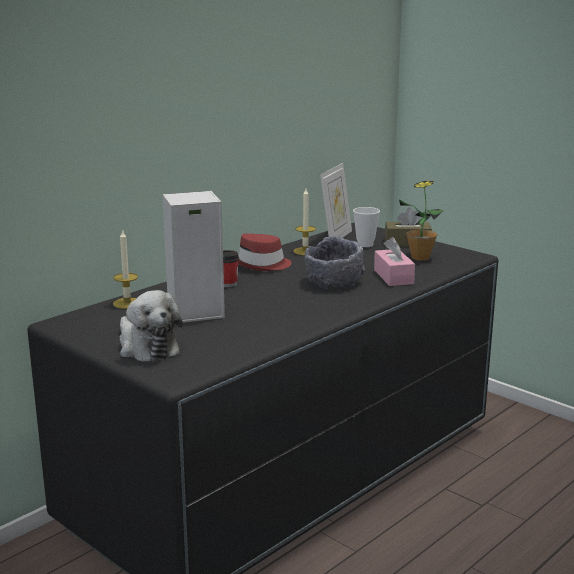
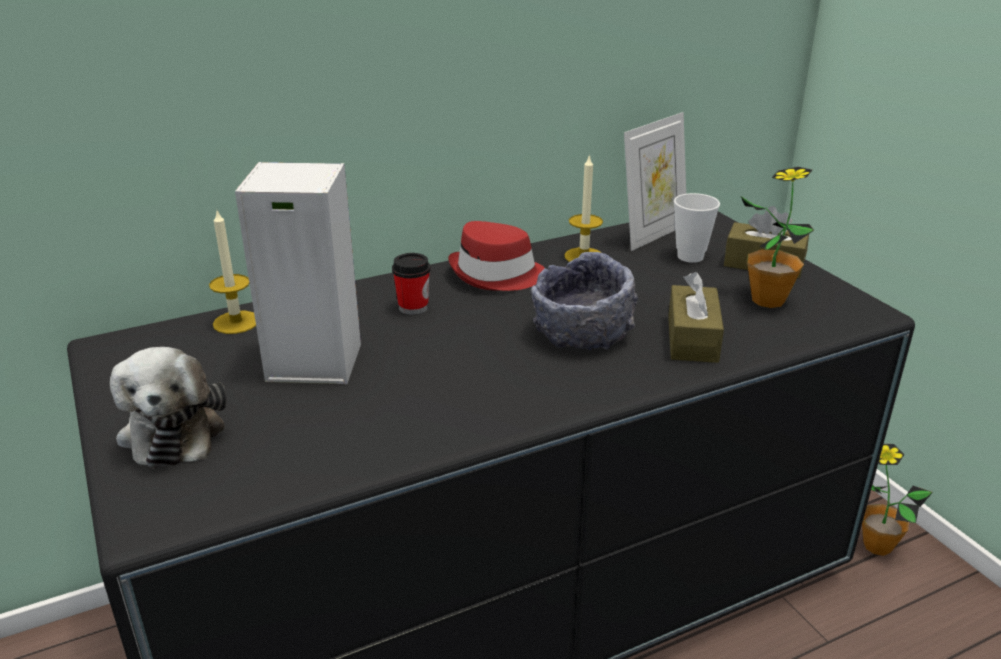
camera: 20 degrees right, 10 degrees up
pink tissue box [374,237,415,286] -> brown tissue box [668,272,724,363]
none -> potted plant [862,444,933,556]

